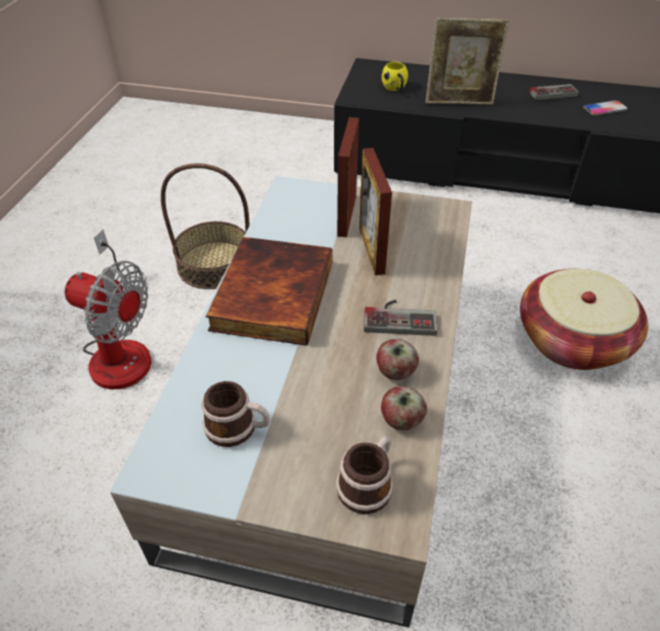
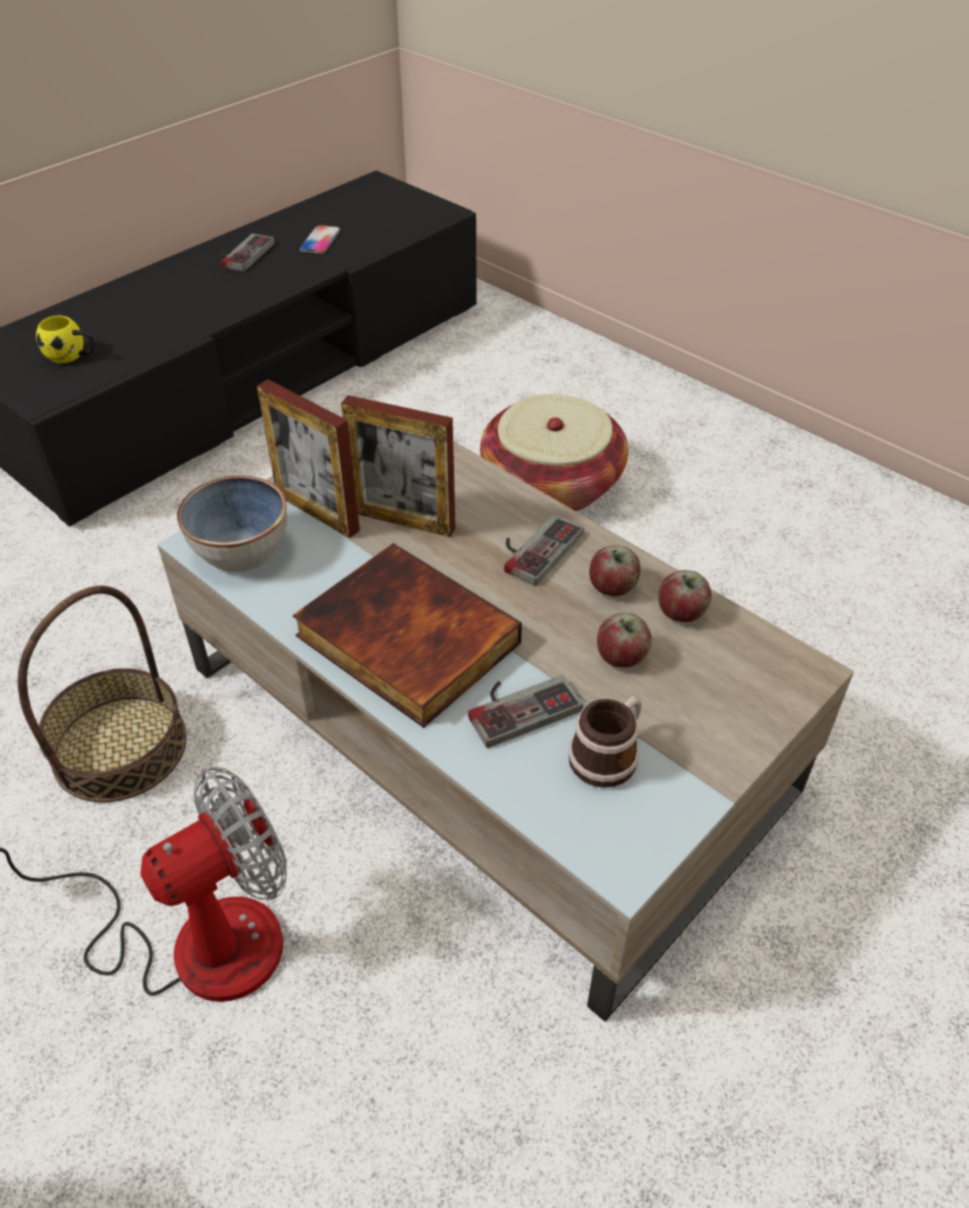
camera: 60 degrees left, 0 degrees up
mug [336,436,393,514] -> none
picture frame [426,17,509,105] -> none
none -> bowl [177,475,287,572]
none -> game controller [468,675,583,748]
none -> apple [597,613,652,667]

